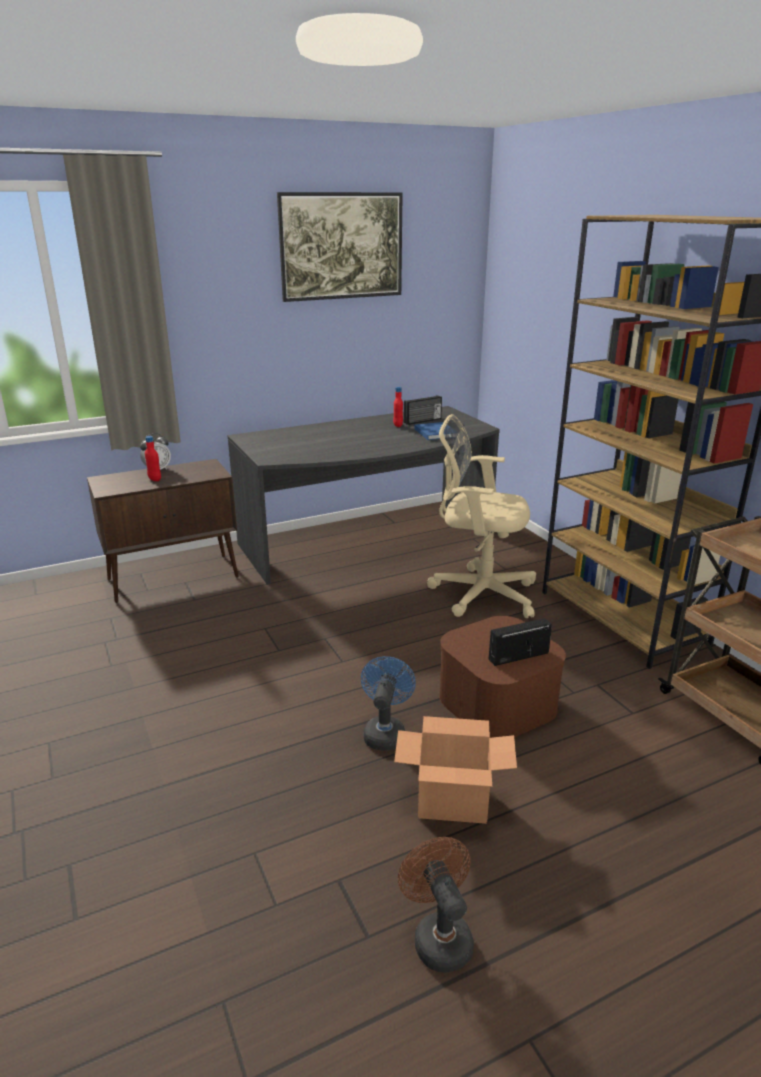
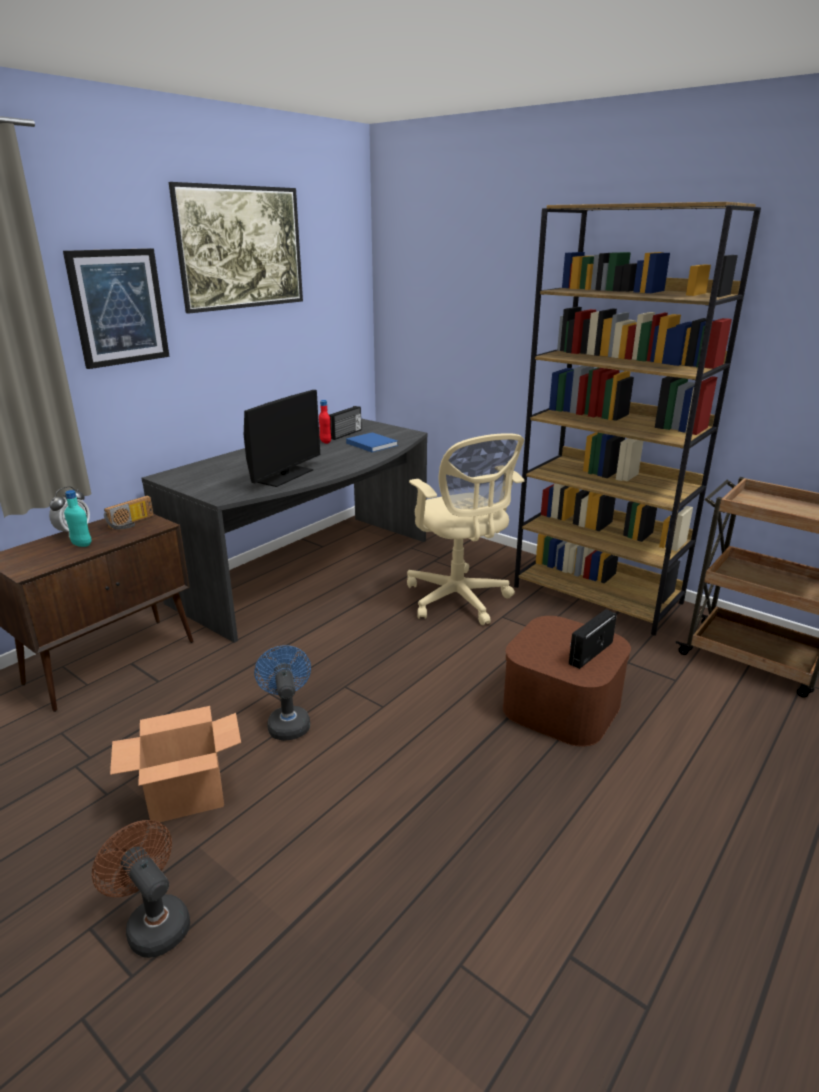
camera: 25 degrees left, 0 degrees up
red bottle [145,436,161,481] -> turquoise bottle [64,490,92,547]
blue fan [361,656,416,751] -> blue fan moved to [254,645,311,741]
cardboard box [394,716,517,824] -> cardboard box moved to [110,706,241,824]
brown fan [398,837,474,973] -> brown fan moved to [92,820,190,958]
beige office chair [427,414,536,618] -> beige office chair turned 105 degrees counterclockwise [407,433,524,625]
none -> picture [63,248,170,369]
none -> radio [104,496,154,530]
none -> monitor [244,390,320,487]

